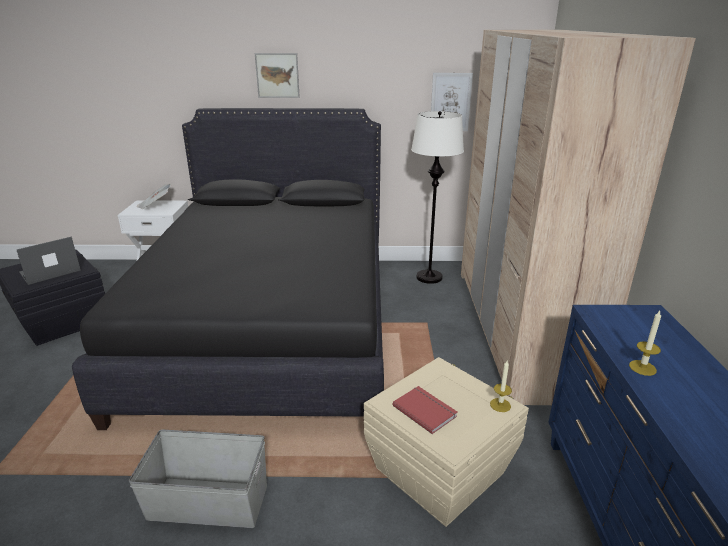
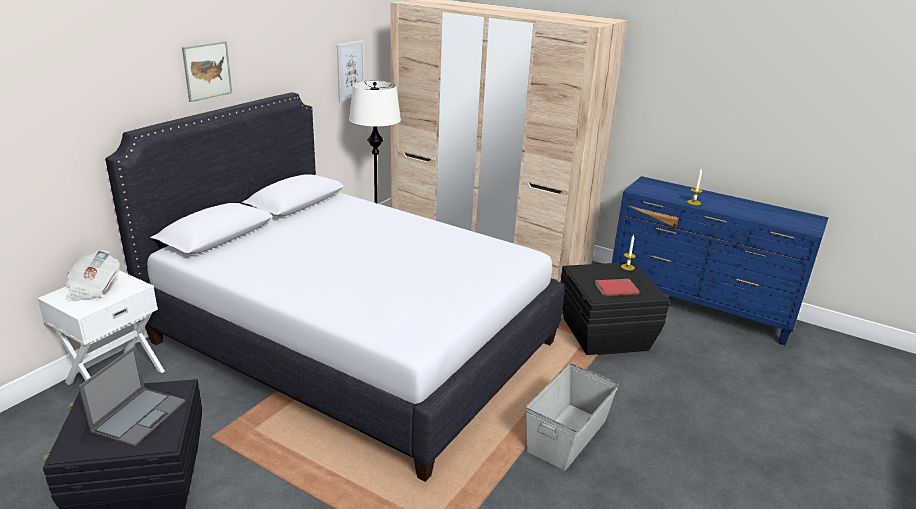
camera: 60 degrees left, 0 degrees up
laptop [17,237,81,285] -> laptop turned 150 degrees counterclockwise [79,346,186,446]
black bed [72,108,384,430] -> white bed [105,92,565,482]
beige storage box [364,357,529,527] -> black storage box [561,262,670,355]

